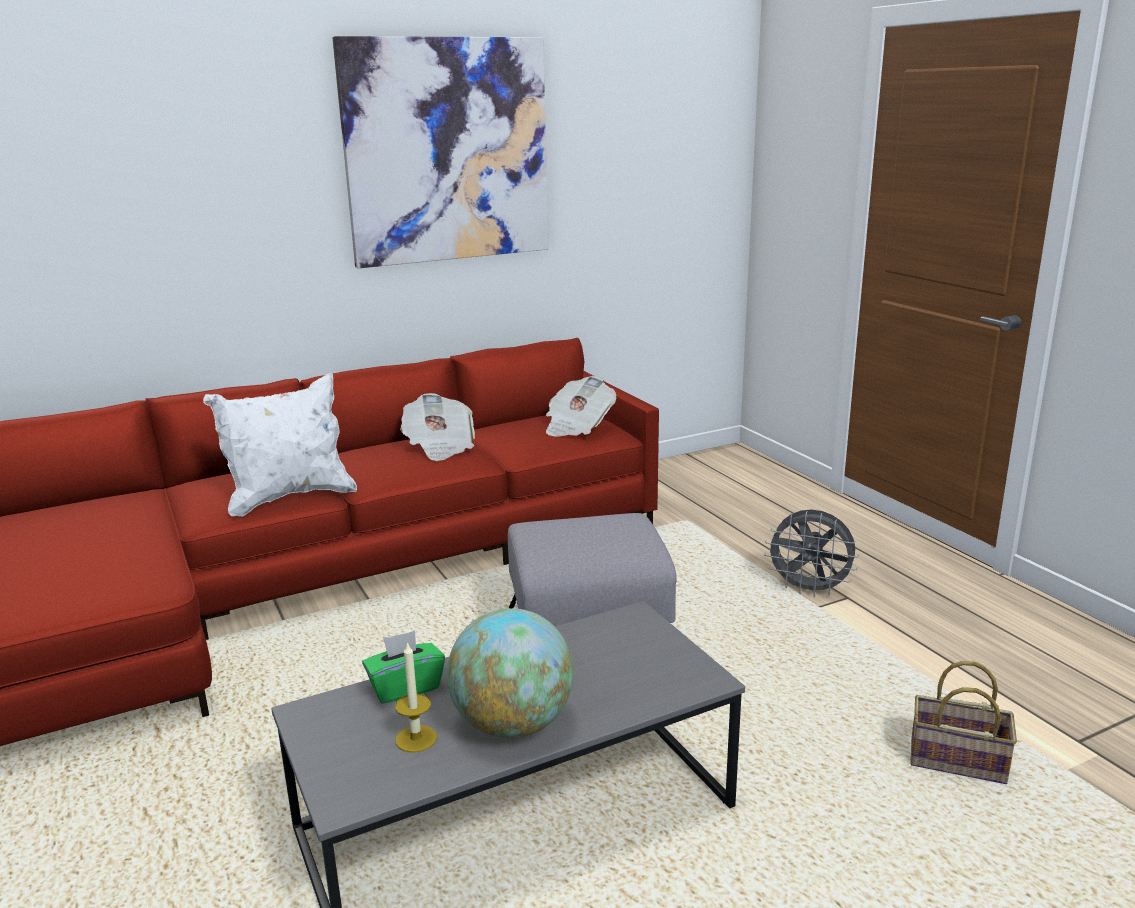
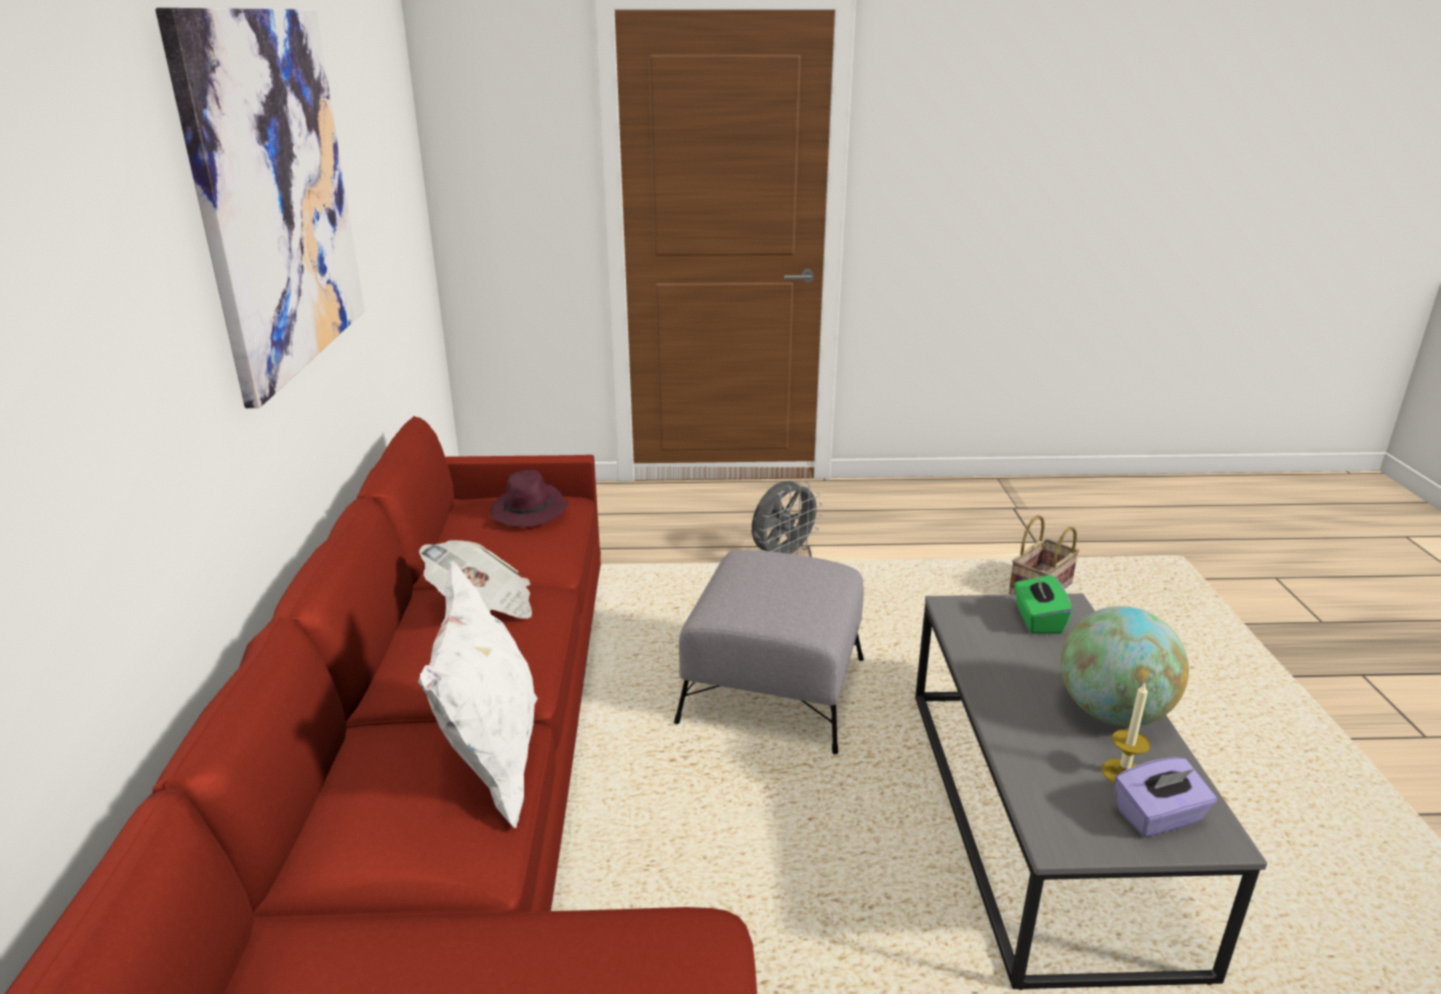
camera: 65 degrees left, 5 degrees up
green tissue box [362,631,445,704] -> green tissue box moved to [1014,573,1072,634]
newspaper [546,376,617,437] -> purple hat [491,470,569,527]
none -> purple tissue box [1115,757,1217,837]

